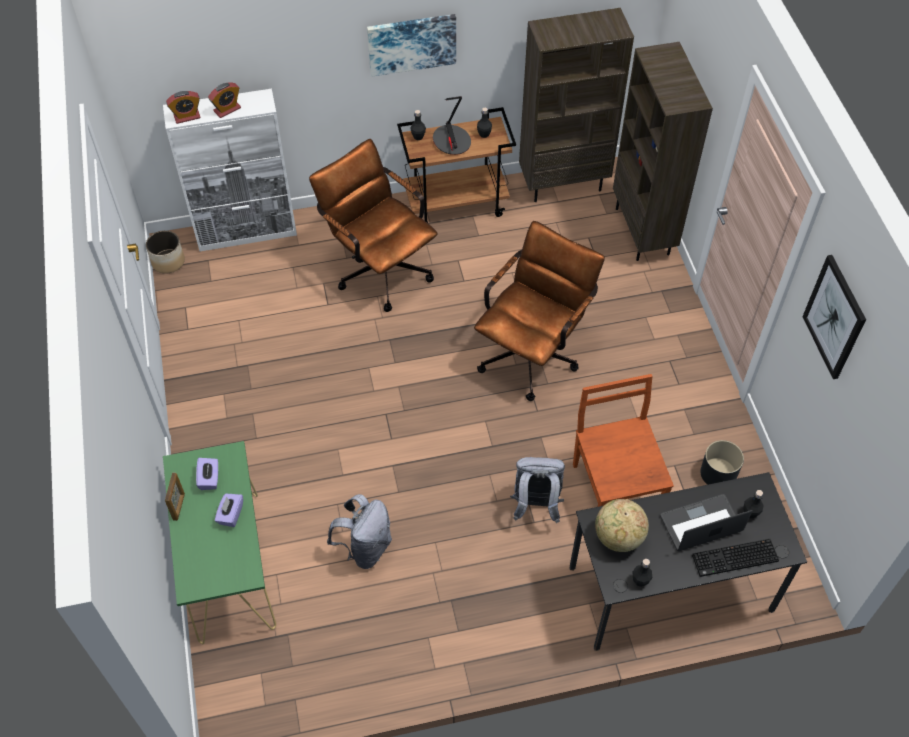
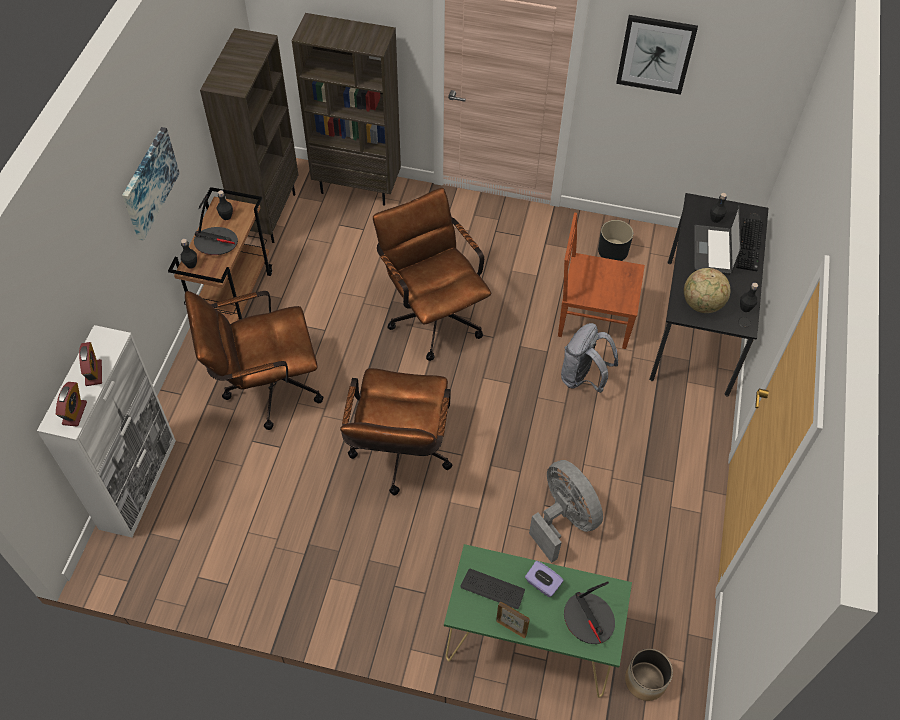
camera: 65 degrees left, 0 degrees up
planter [146,230,185,273] -> planter moved to [625,649,673,701]
purple tissue box [196,458,218,490] -> keyboard [460,569,525,609]
grey backpack [327,494,392,569] -> grey fan [529,460,603,563]
none -> brown office chair [340,368,452,495]
none -> table lamp [564,582,615,644]

